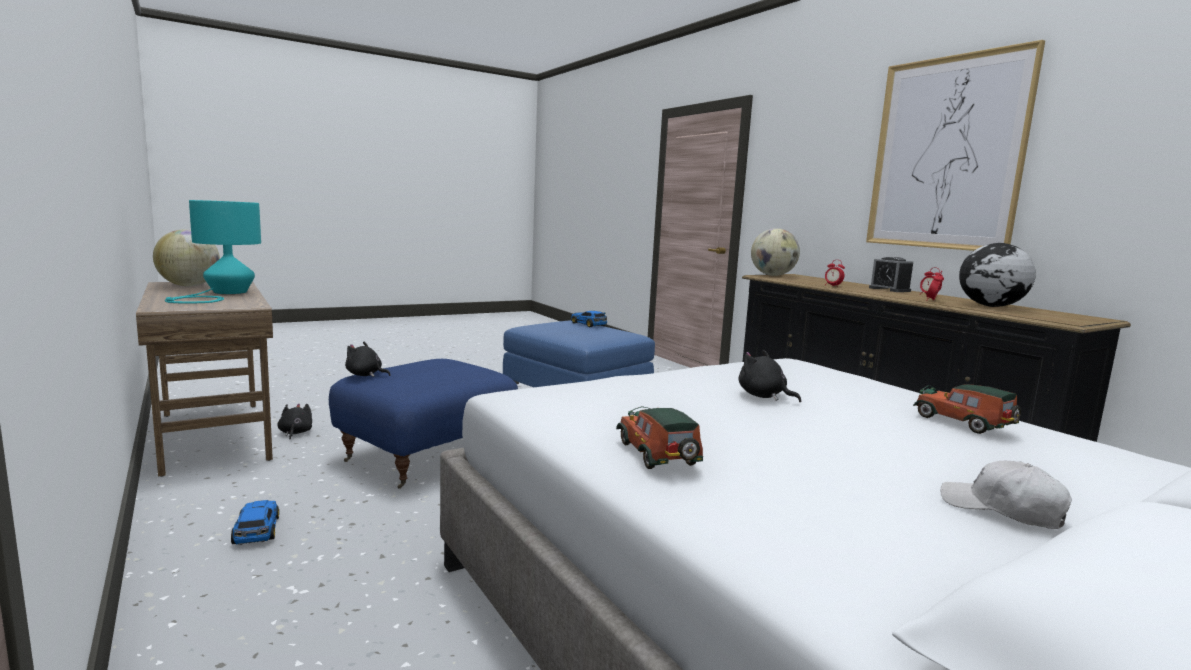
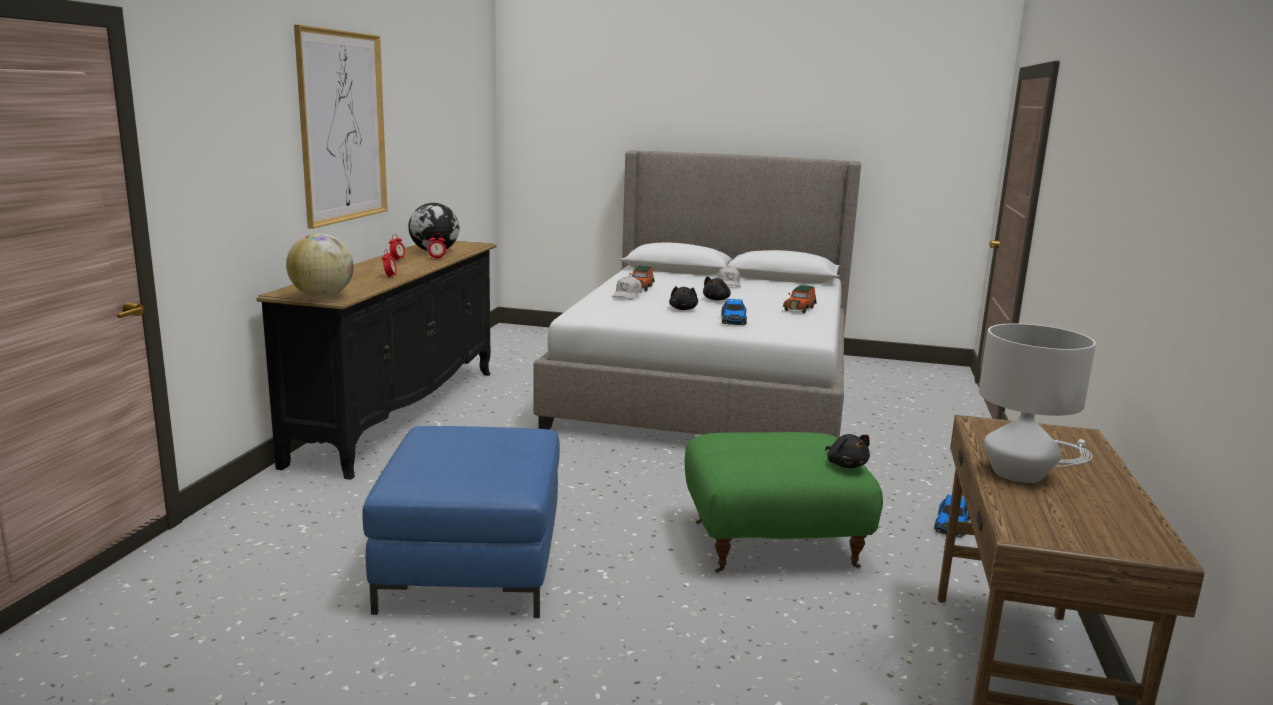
camera: 135 degrees left, 5 degrees up
globe [153,230,220,286] -> none
turquoise table lamp [165,200,261,304] -> grey table lamp [979,323,1096,483]
black plush toy [277,403,312,439] -> black plush toy moved to [703,276,731,300]
blue ottoman [329,359,518,489] -> green ottoman [685,432,883,573]
toy car [571,311,607,328] -> toy car moved to [721,299,747,325]
alarm clock [869,257,913,292] -> none
none -> white cap [612,276,642,299]

